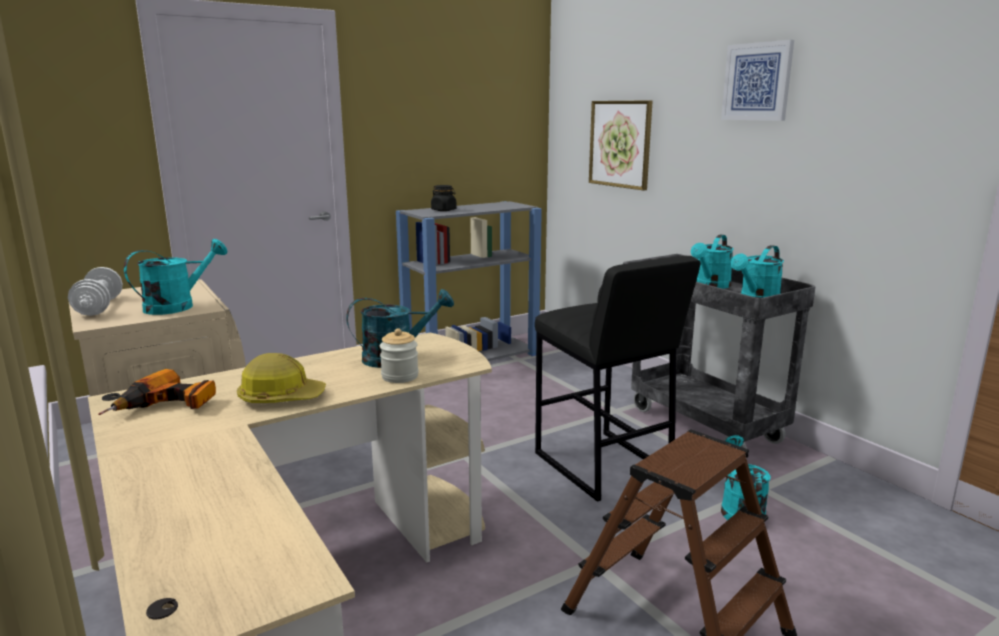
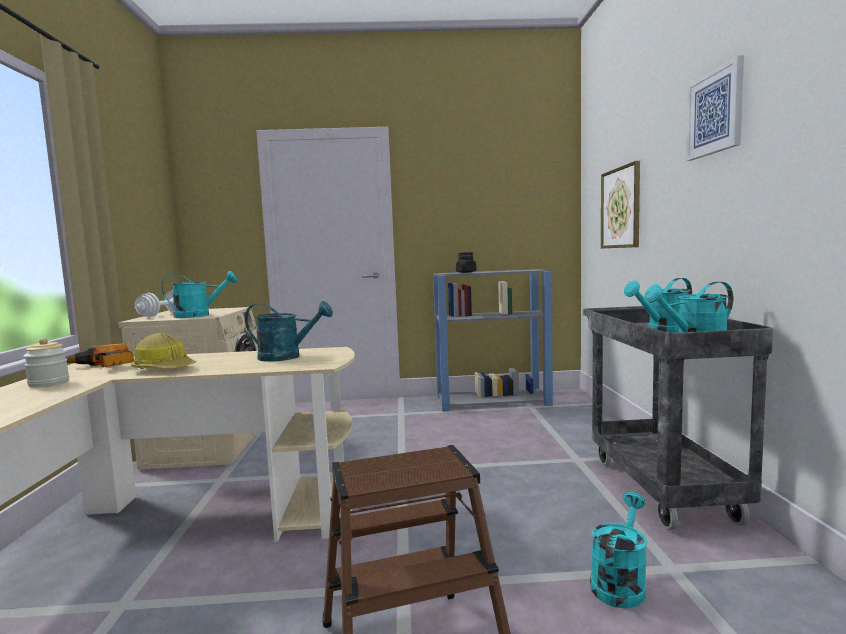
camera: 30 degrees right, 10 degrees down
jar [380,328,419,383] -> jar moved to [23,338,69,388]
black stool [535,256,701,502] -> none

